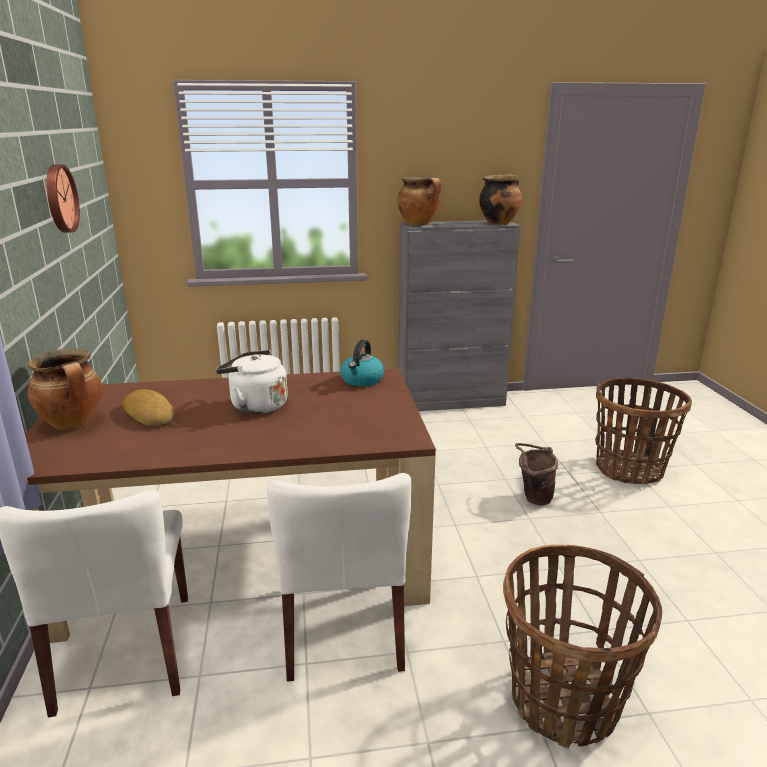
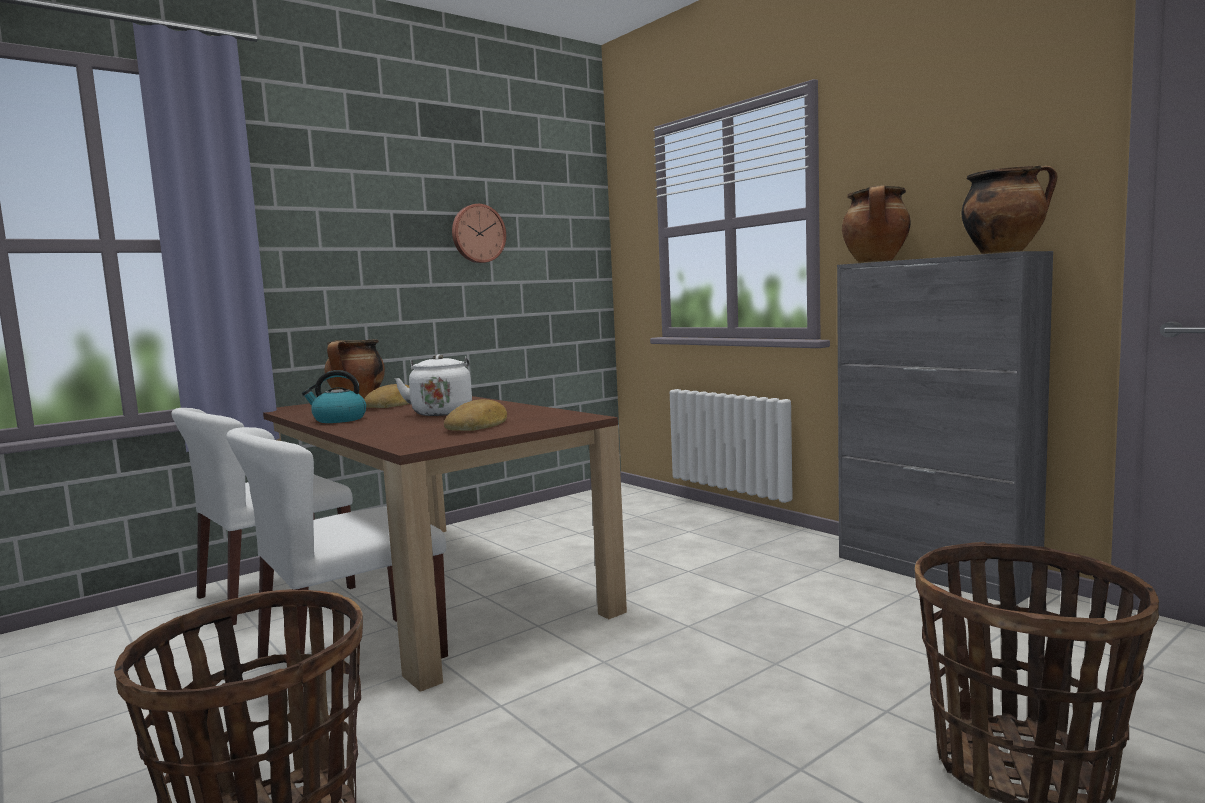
camera: 60 degrees right, 15 degrees down
kettle [340,340,384,387] -> kettle moved to [302,370,366,423]
brown bucket [515,443,558,505] -> none
none -> bread [444,399,507,431]

